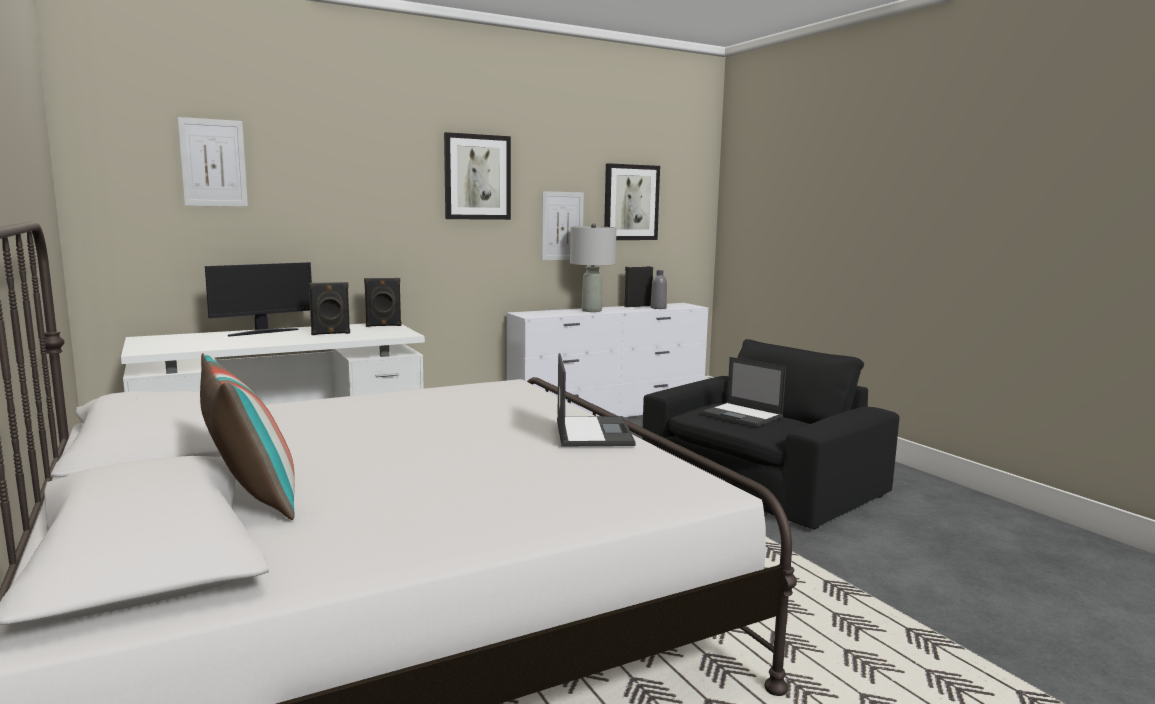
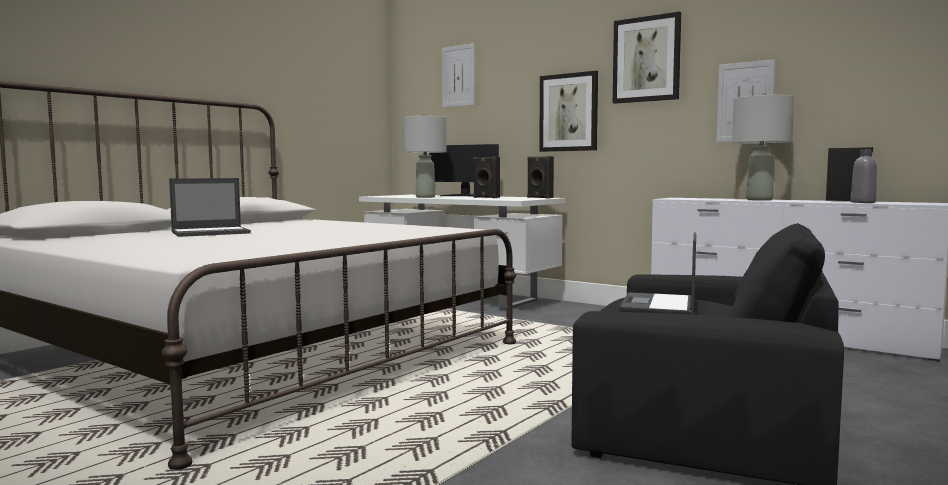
camera: 65 degrees right, 5 degrees down
pillow [200,353,295,520] -> none
laptop [557,353,636,447] -> laptop moved to [169,178,251,237]
picture [604,163,660,240] -> picture moved to [539,71,598,152]
none -> grey table lamp [403,114,447,198]

